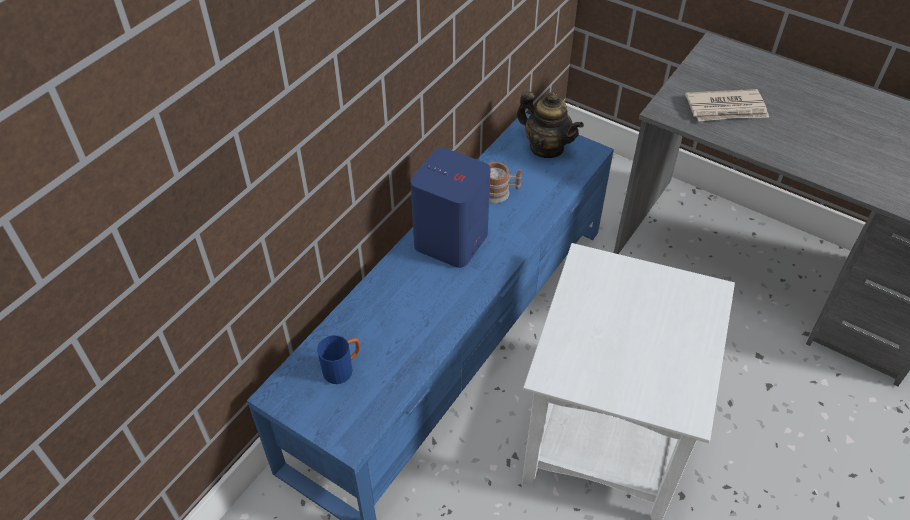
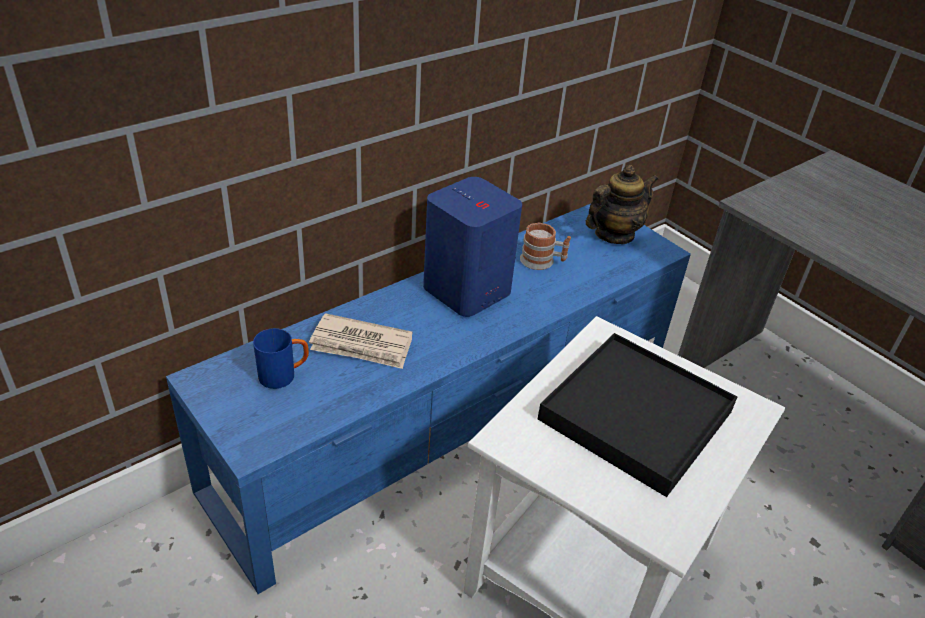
camera: 15 degrees right, 10 degrees down
teapot [517,91,584,158] -> teapot turned 90 degrees counterclockwise [585,165,659,244]
newspaper [685,89,769,121] -> newspaper moved to [309,313,413,369]
none -> black tray [538,333,737,497]

